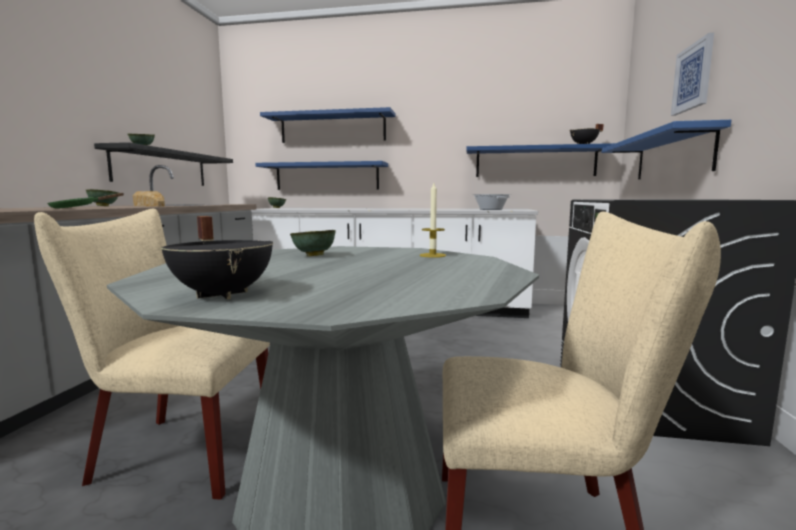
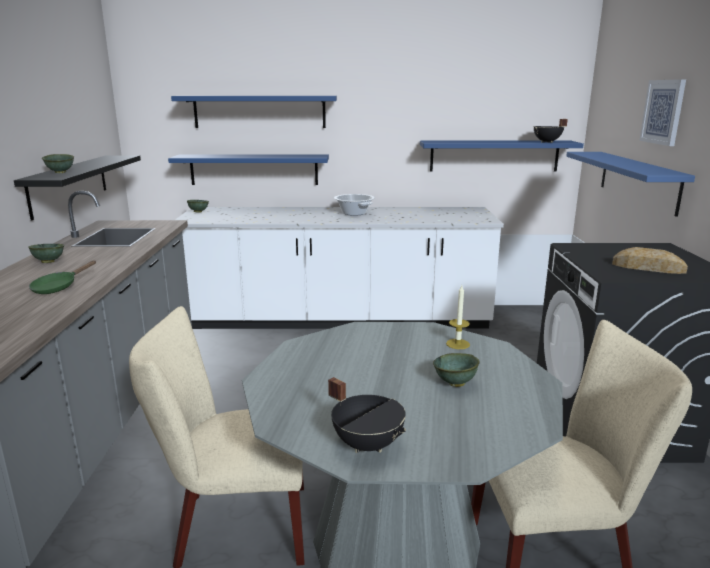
camera: 10 degrees left, 10 degrees up
bread [133,191,165,207] -> bread moved to [612,247,688,274]
green bowl [290,230,336,256] -> green bowl moved to [433,353,480,387]
cooking pot [472,194,512,210] -> cooking pot moved to [334,194,375,216]

